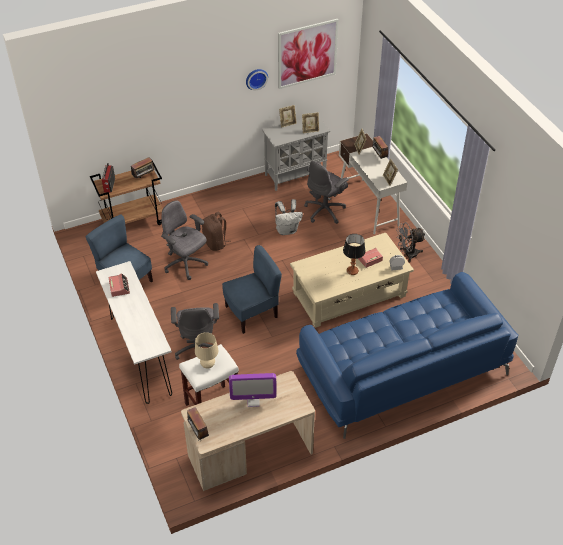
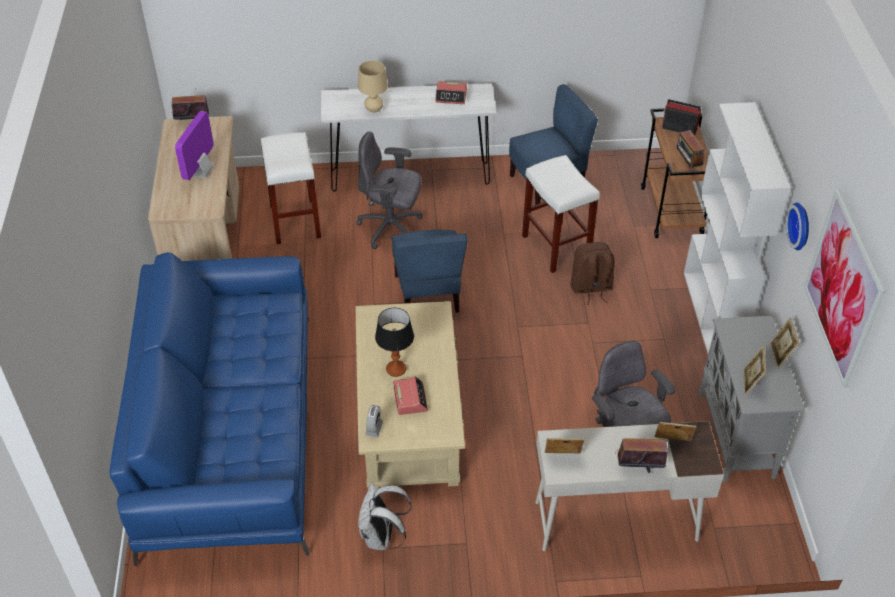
camera: 110 degrees right, 0 degrees up
grey office chair [161,200,208,280] -> white stool [522,155,600,273]
beige table lamp [195,332,218,369] -> beige table lamp moved to [358,60,388,113]
white backpack [275,199,303,235] -> white backpack moved to [358,483,412,550]
grey fan [396,222,425,262] -> none
none -> white bookcase [684,102,790,354]

